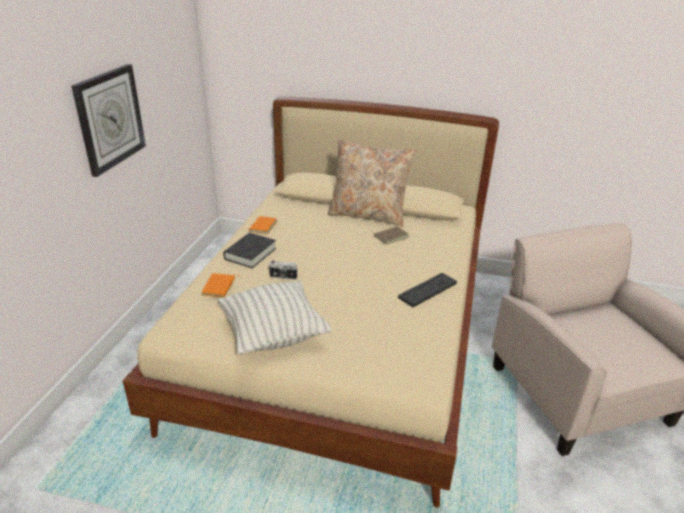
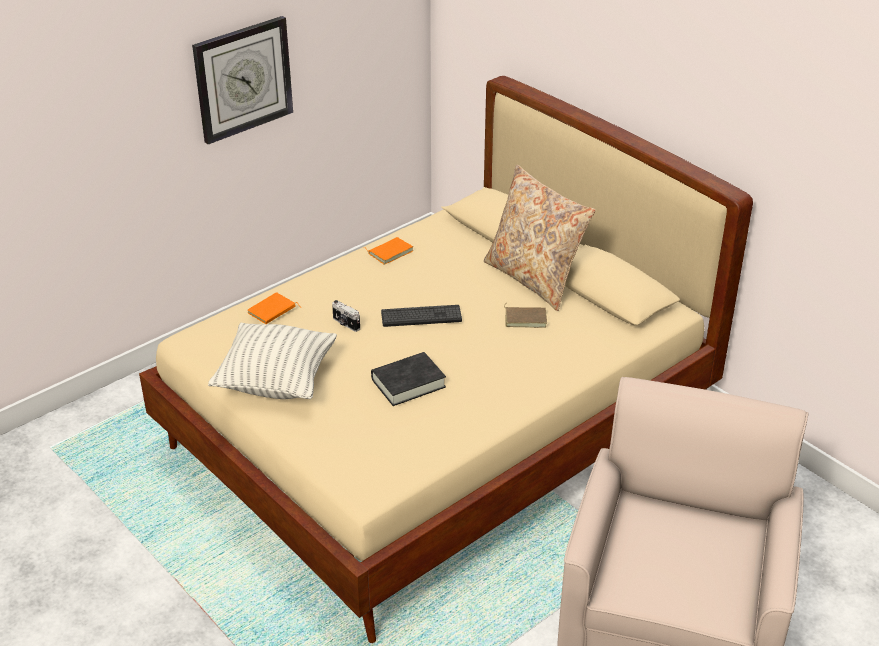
camera: 35 degrees right, 5 degrees up
black book [223,233,276,268] -> black book moved to [371,352,446,406]
keyboard [398,273,457,307] -> keyboard moved to [381,305,462,327]

